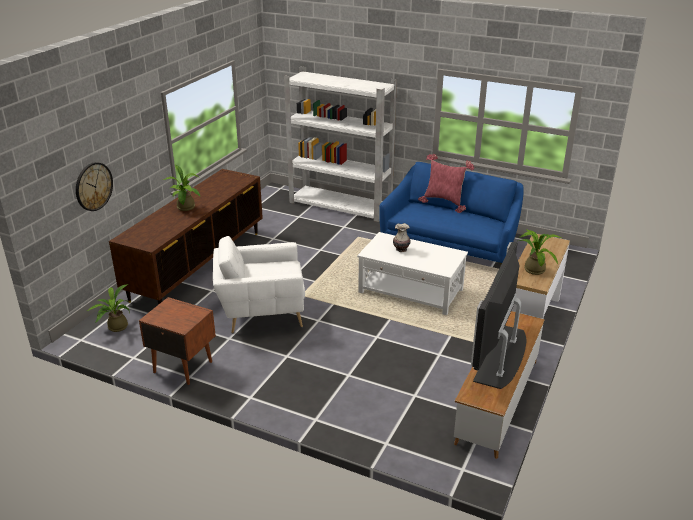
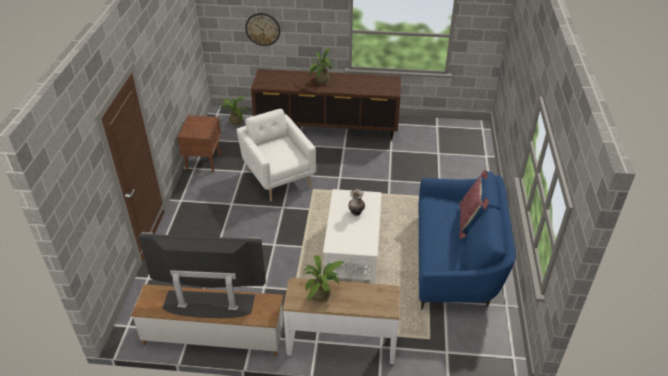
camera: 70 degrees right, 10 degrees up
white bookcase [284,66,397,222] -> none

